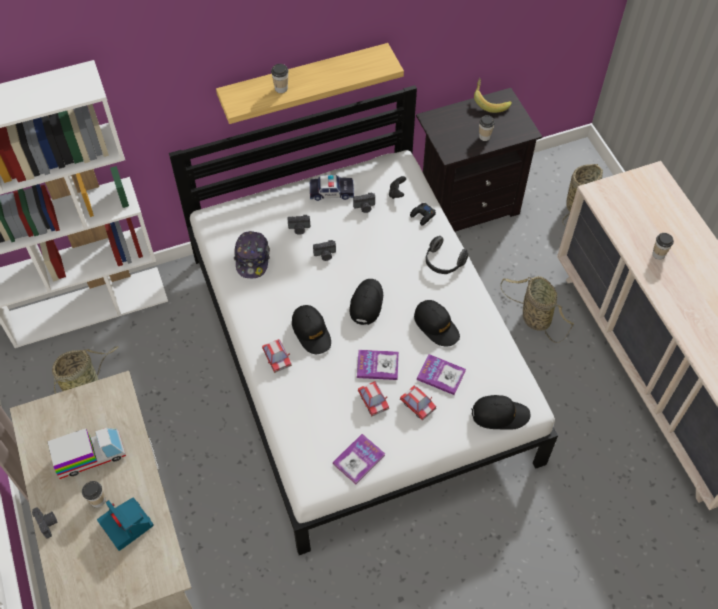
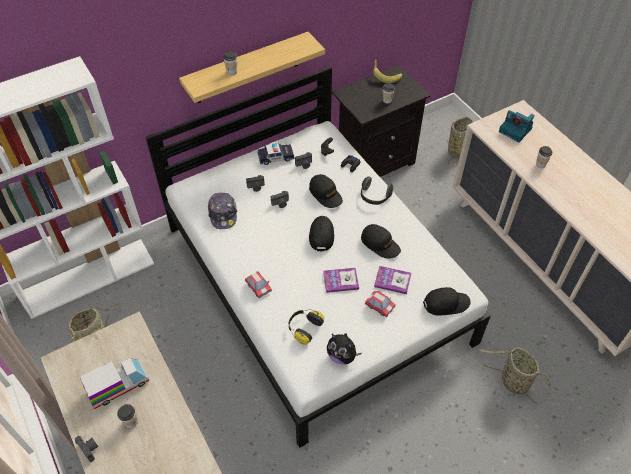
camera: 10 degrees left, 5 degrees down
camera [97,498,154,551] -> camera moved to [499,110,535,142]
black cap [292,305,331,354] -> black cap moved to [309,174,343,208]
book [333,434,385,484] -> plush toy [327,333,361,365]
toy car [358,381,389,416] -> none
basket [500,276,574,343] -> basket moved to [476,347,551,404]
none -> headphones [289,309,324,345]

